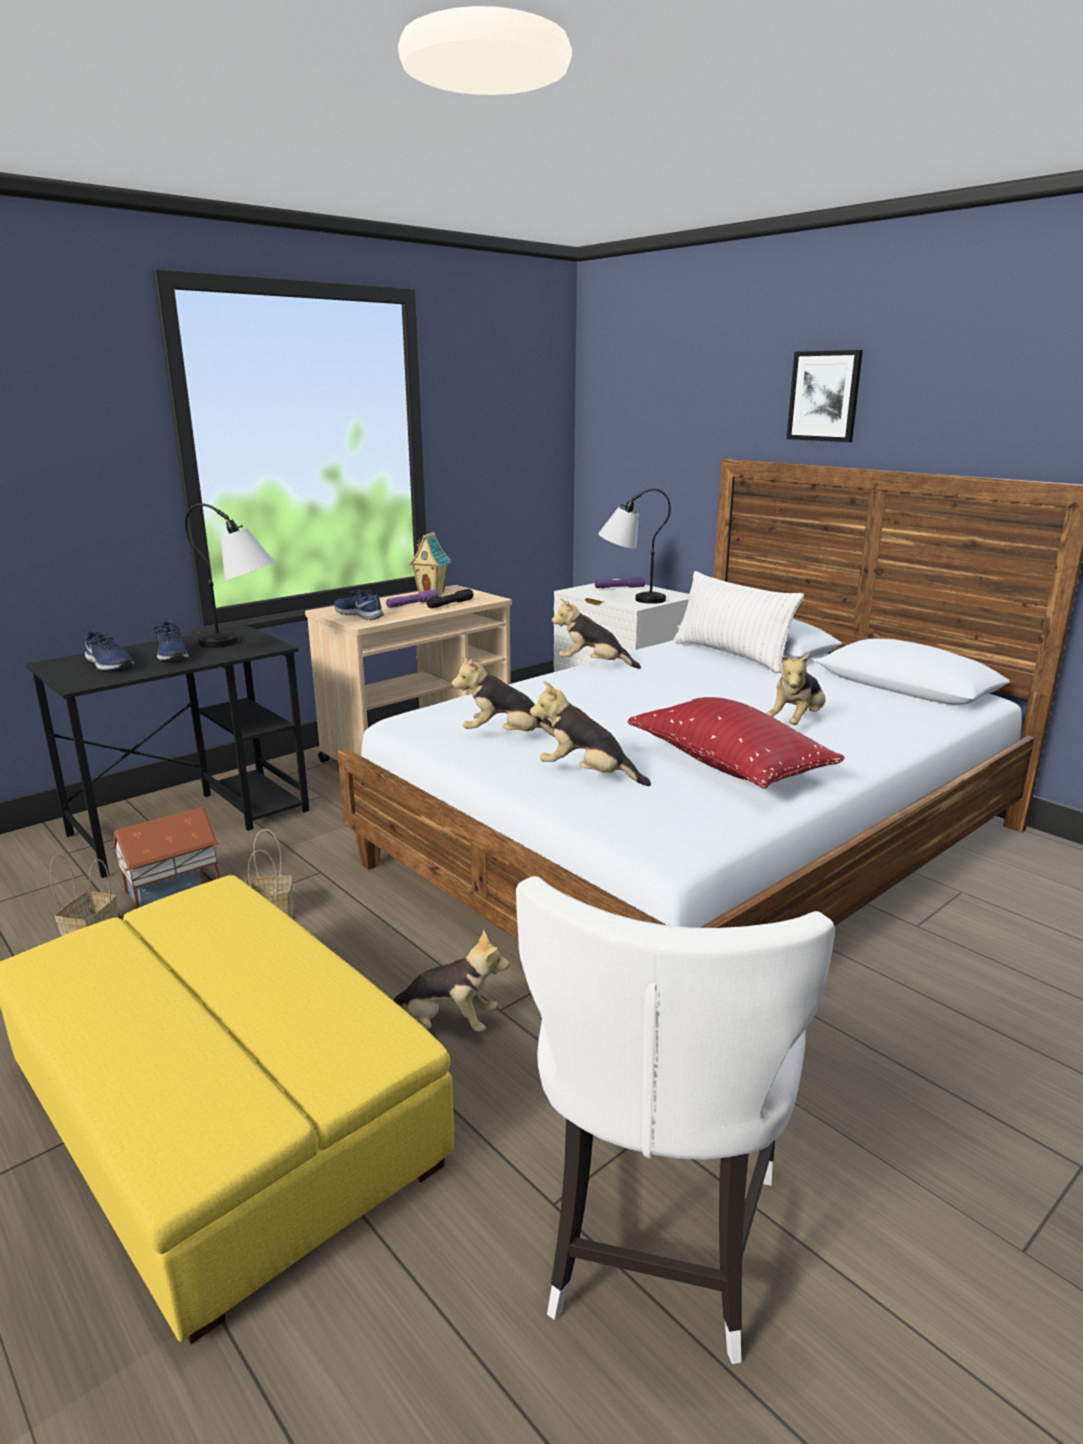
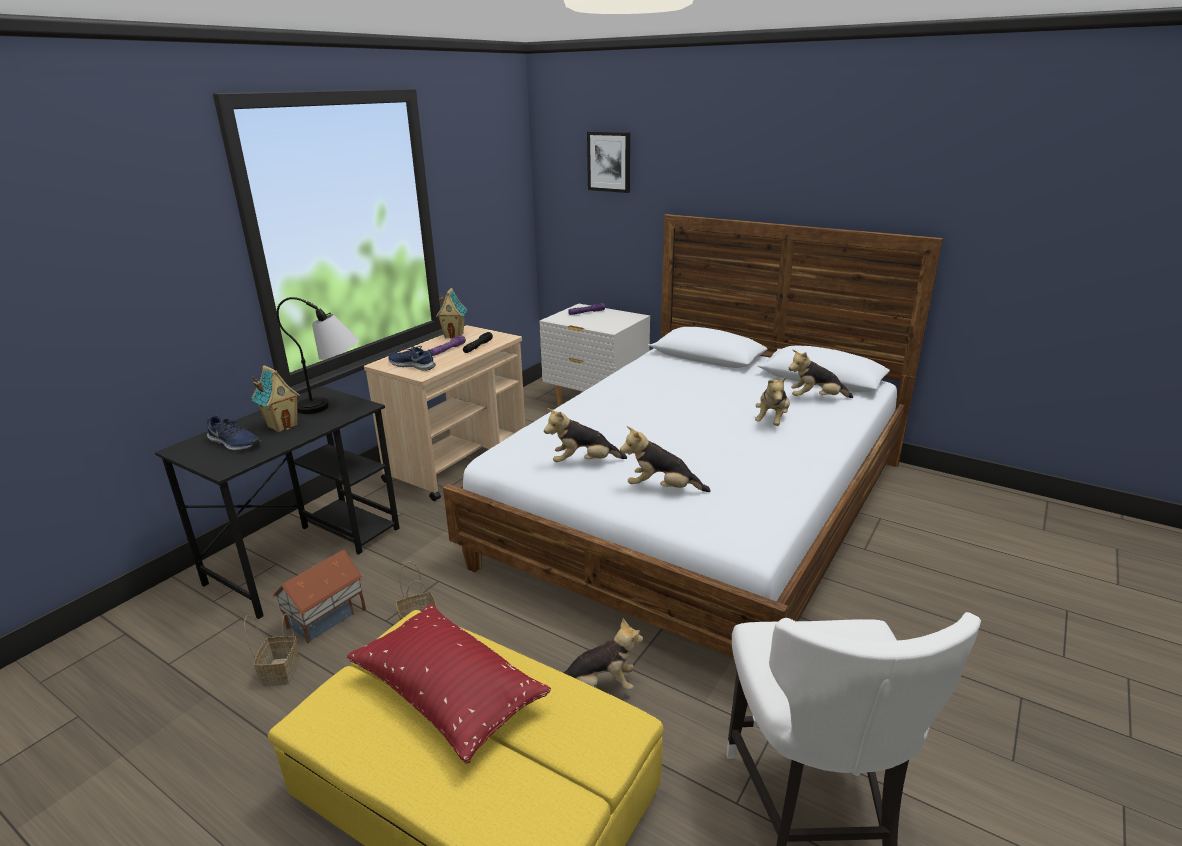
camera: 15 degrees left, 5 degrees up
blue shoe [153,620,189,661] -> toy house [252,365,301,432]
plush toy [552,598,641,669] -> plush toy moved to [789,350,853,398]
table lamp [598,488,671,604] -> none
red pillow [627,697,845,789] -> red pillow moved to [347,604,551,764]
white pillow [674,571,804,673] -> none
picture [787,350,863,442] -> picture moved to [587,132,630,193]

